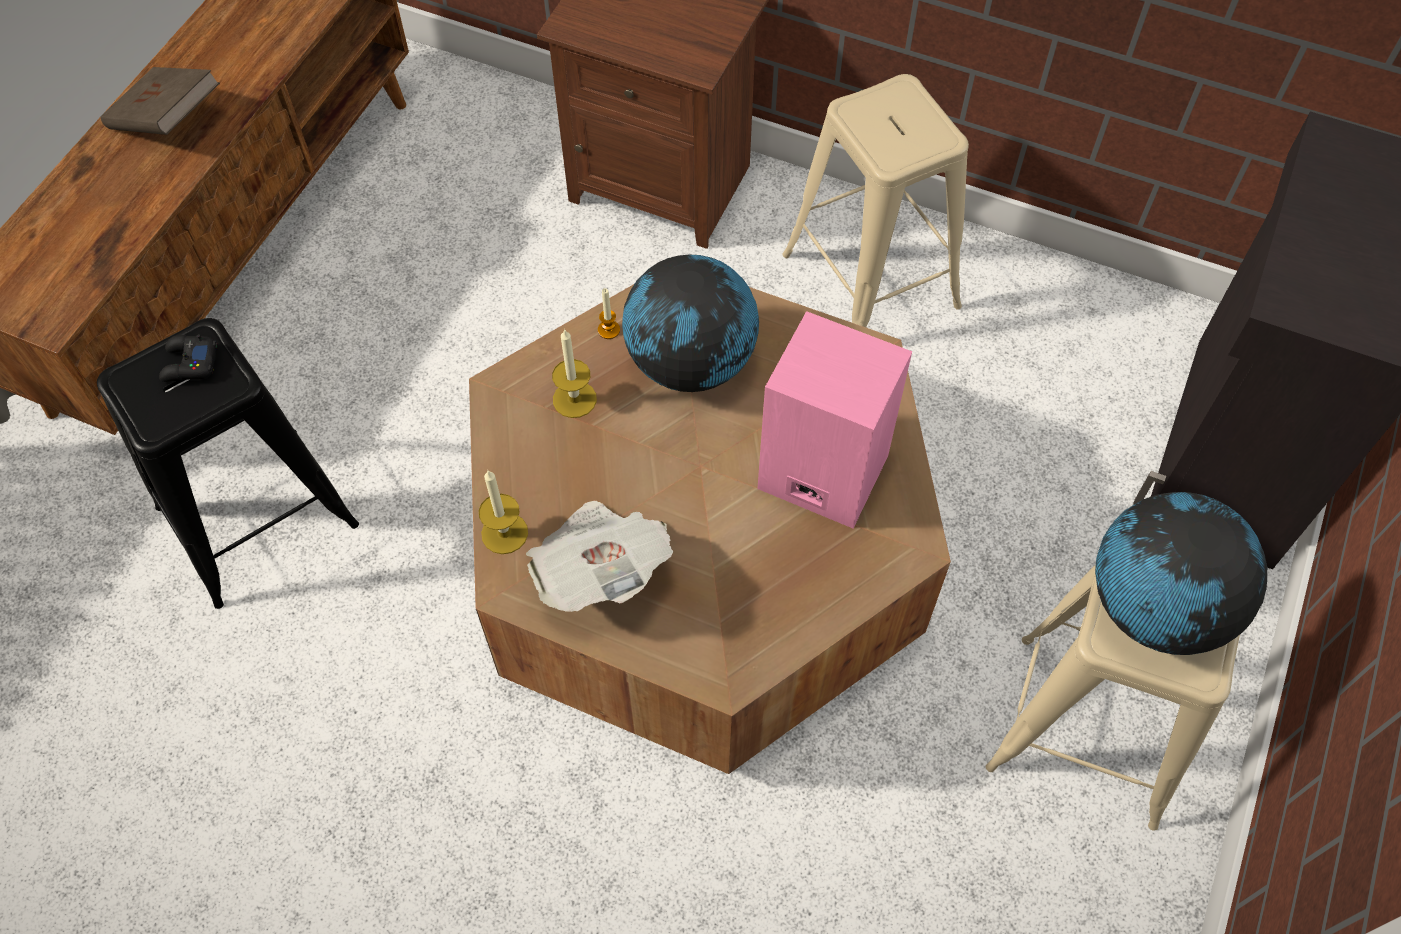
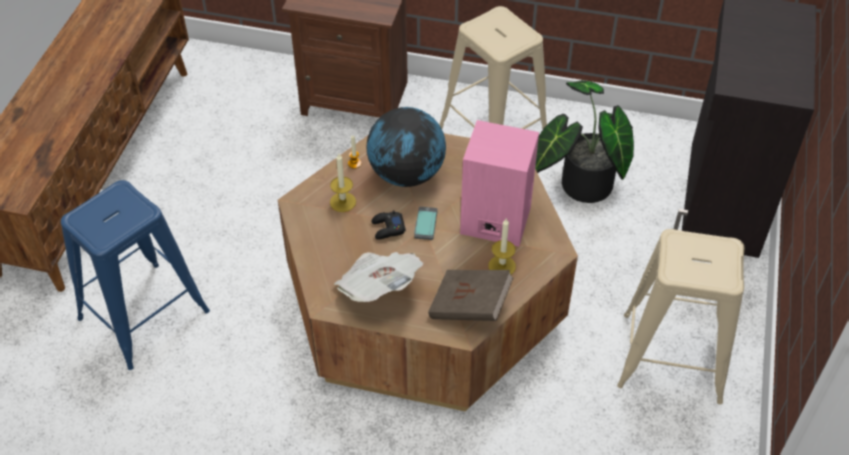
camera: 10 degrees left, 10 degrees down
black stool [97,318,359,609] -> blue stool [61,180,210,370]
brown book [100,67,220,135] -> brown book moved to [428,270,514,321]
black game controller [159,334,218,382] -> black game controller moved to [372,210,406,240]
candle [479,471,528,554] -> candle moved to [488,219,516,274]
globe [1095,492,1267,655] -> none
none -> phone [414,207,438,240]
none -> potted plant [535,80,634,203]

